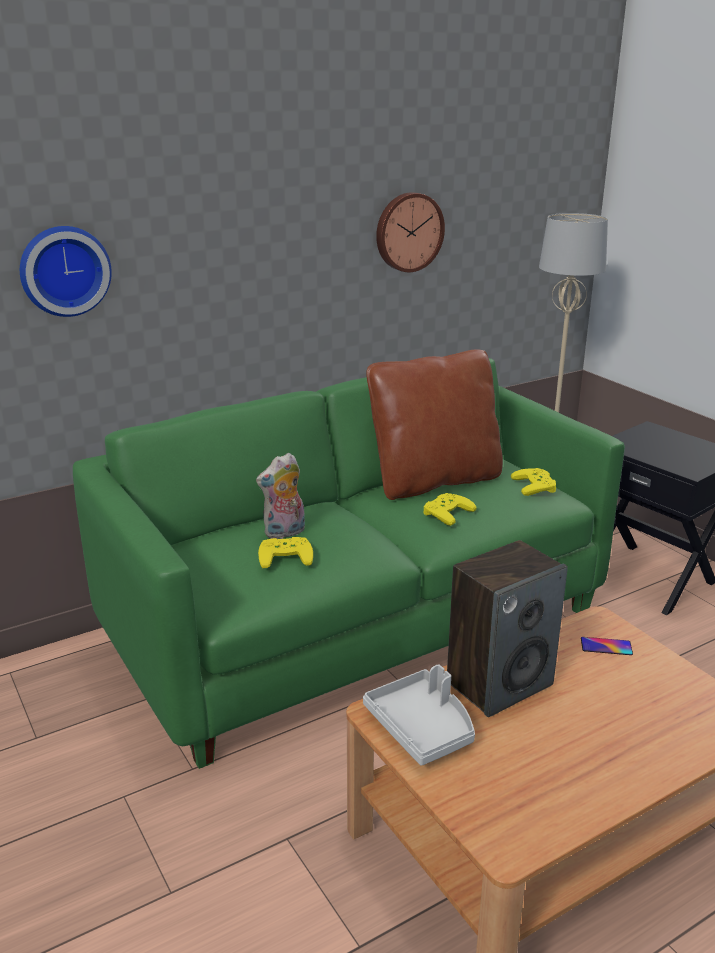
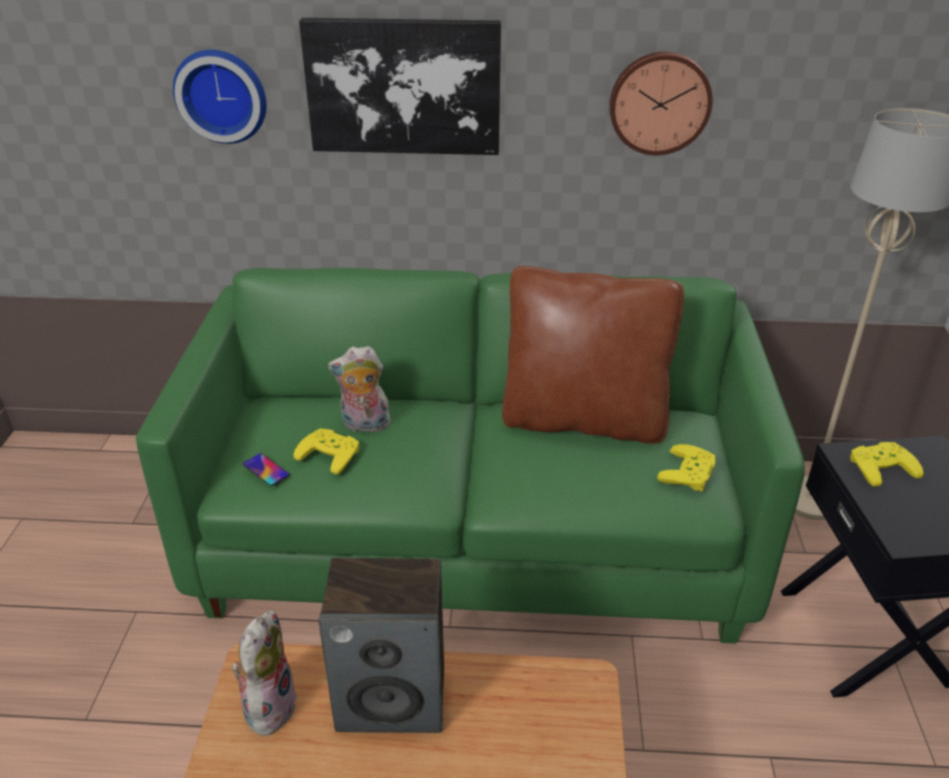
camera: 35 degrees right, 10 degrees up
grey tray [363,665,475,766] -> plush toy [232,610,298,736]
yellow game controller [423,493,477,526] -> yellow game controller moved to [850,442,924,487]
phone [581,637,633,655] -> phone moved to [243,453,290,486]
none -> picture [299,18,501,155]

